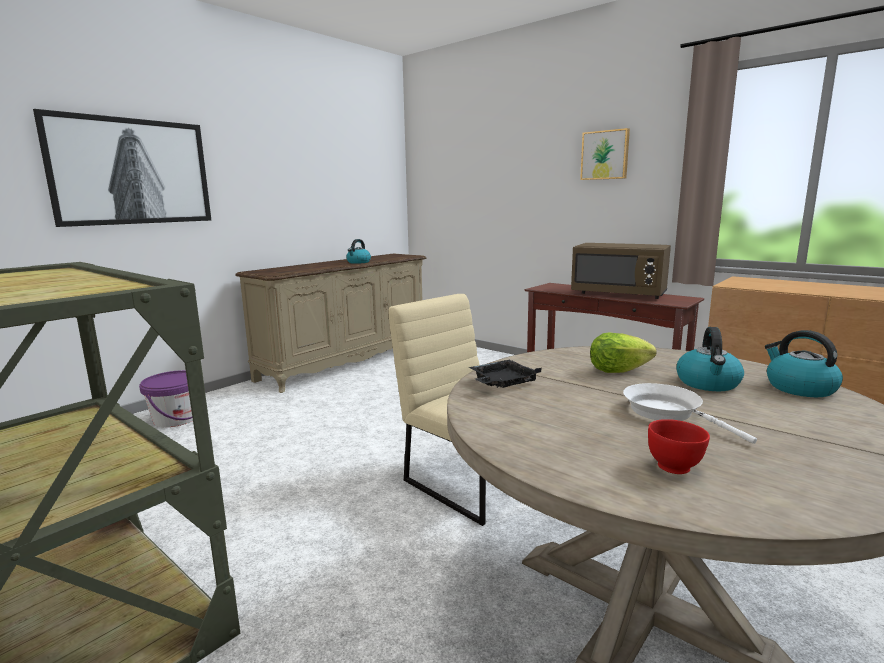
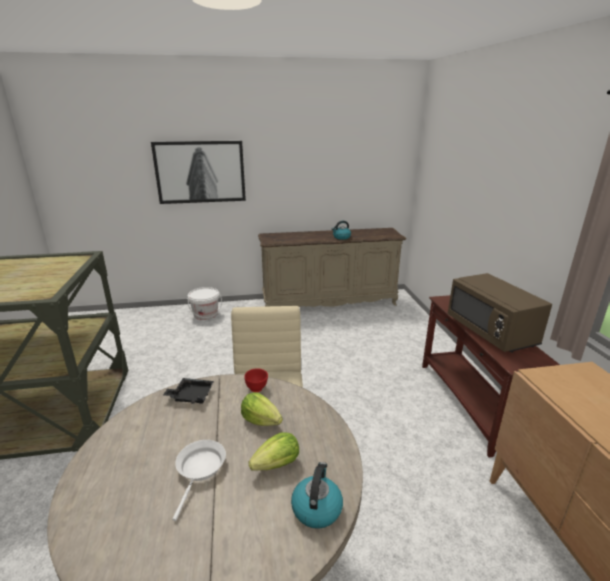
camera: 40 degrees right, 10 degrees up
purple bucket [139,370,193,427] -> white bucket [187,287,222,320]
picture [580,128,630,180] -> none
red bowl [648,419,710,474] -> red bowl moved to [244,368,268,392]
kettle [677,327,744,391] -> lettuce [248,432,299,471]

